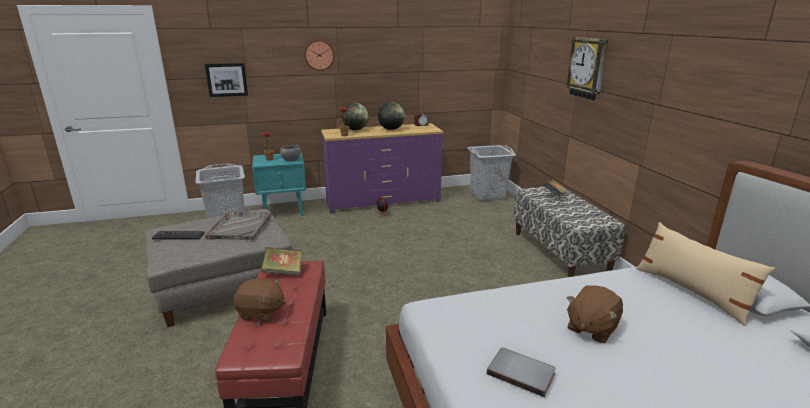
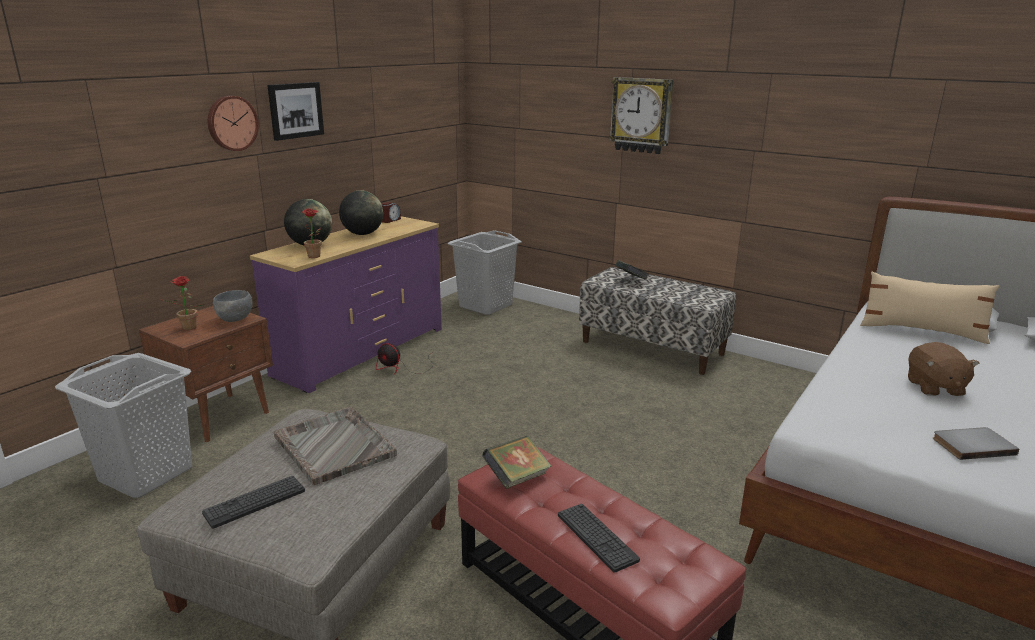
camera: 40 degrees left, 0 degrees up
picture [205,63,248,97] -> picture moved to [267,82,324,141]
brown plush toy [234,279,286,322] -> keyboard [558,504,640,573]
turquoise nightstand [252,153,306,216] -> brown nightstand [139,306,273,442]

